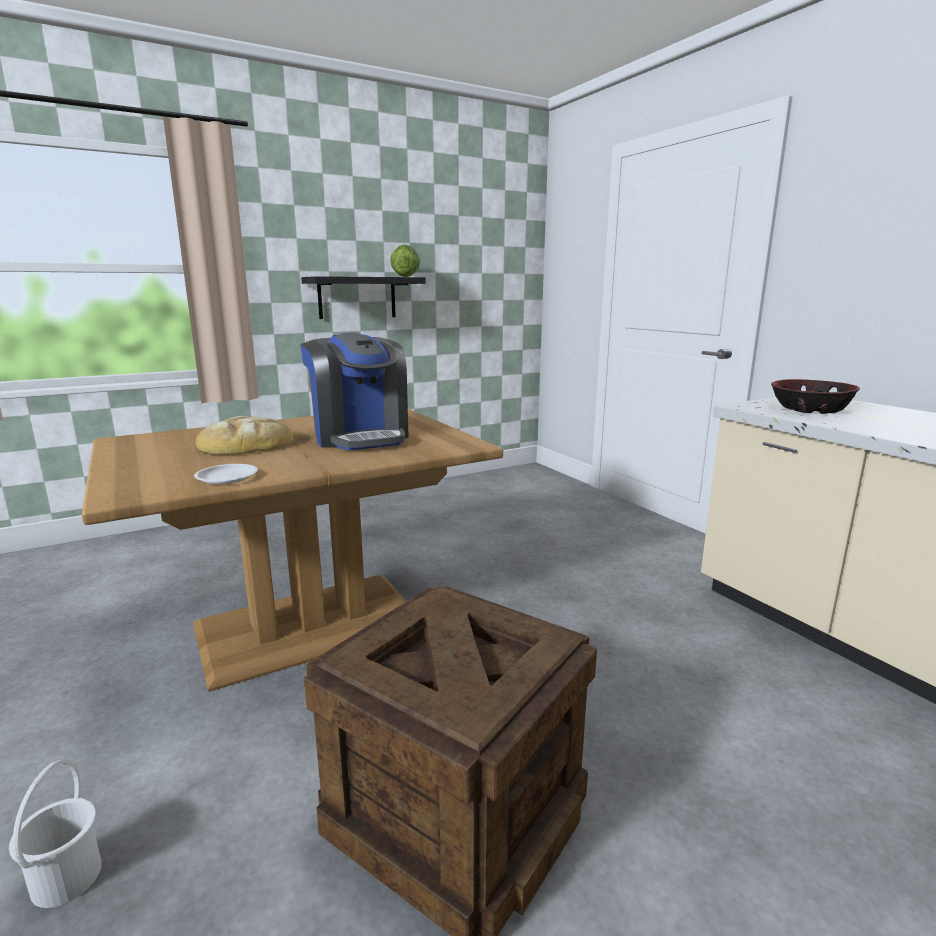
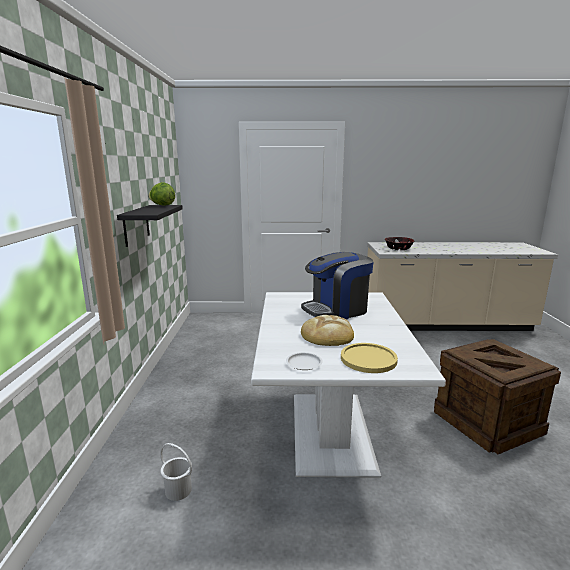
camera: 60 degrees left, 0 degrees up
white bucket [9,760,102,908] -> white bucket moved to [160,443,192,501]
brown dining table [82,409,503,692] -> white dining table [251,292,446,478]
white plate [194,464,258,484] -> white plate moved to [286,352,323,370]
coffee machine [300,333,409,450] -> coffee machine turned 150 degrees clockwise [301,252,374,319]
none -> yellow plate [341,343,398,373]

